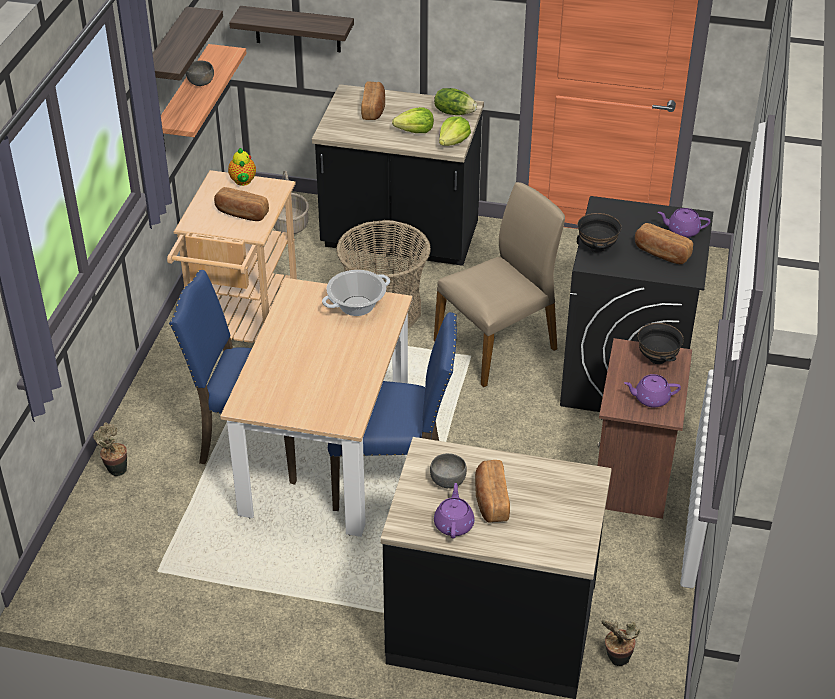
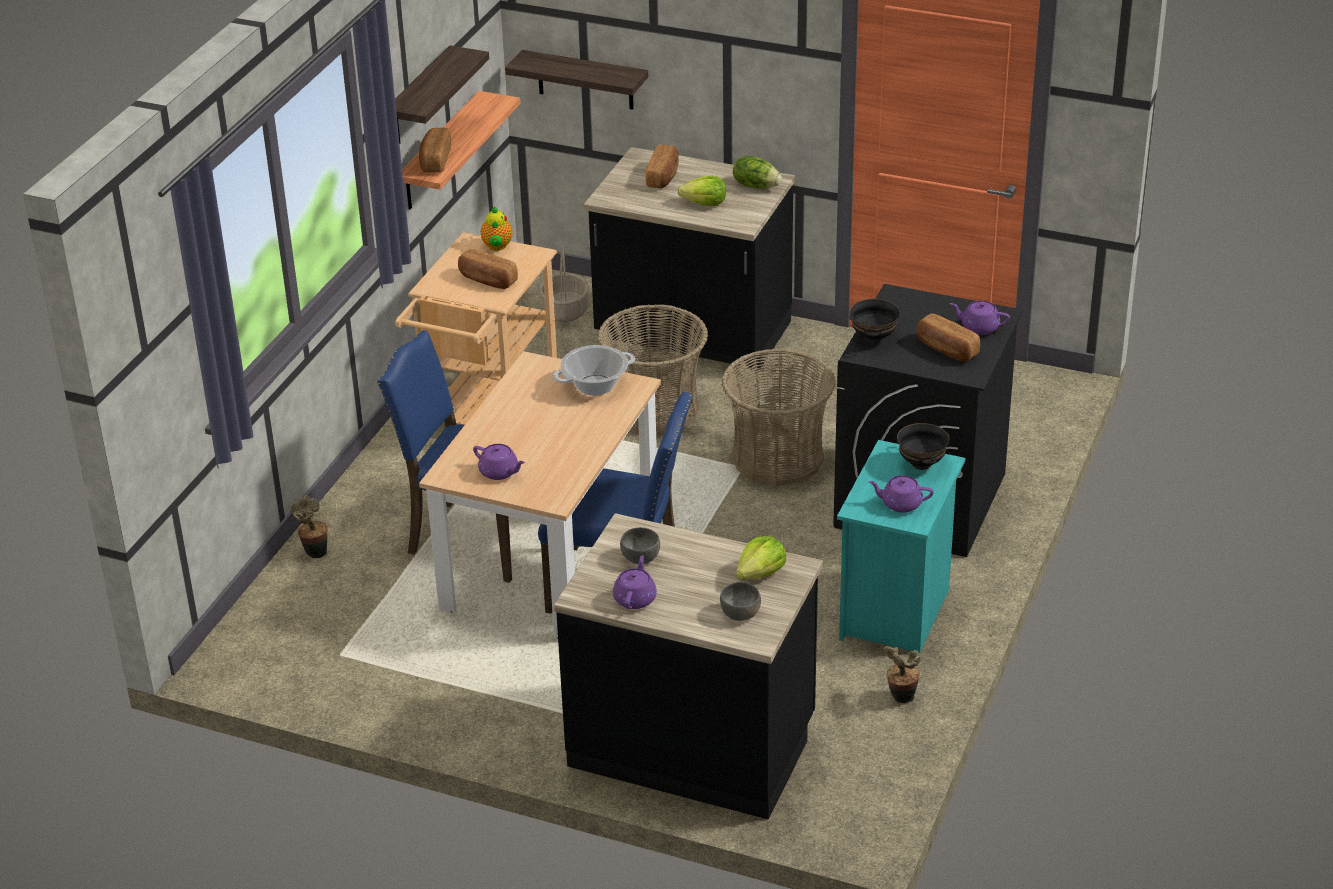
camera: 10 degrees right, 5 degrees down
grey bowl [186,61,214,86] -> grey bowl moved to [720,582,761,621]
beige chair [433,182,565,388] -> basket [721,349,836,486]
lettuce [439,116,471,146] -> lettuce moved to [736,536,786,580]
bread [475,460,510,523] -> bread moved to [419,127,451,173]
brown nightstand [597,338,692,519] -> turquoise nightstand [837,440,965,653]
potted plant [602,620,640,666] -> potted plant moved to [883,646,921,703]
none -> purple teapot [473,444,525,480]

